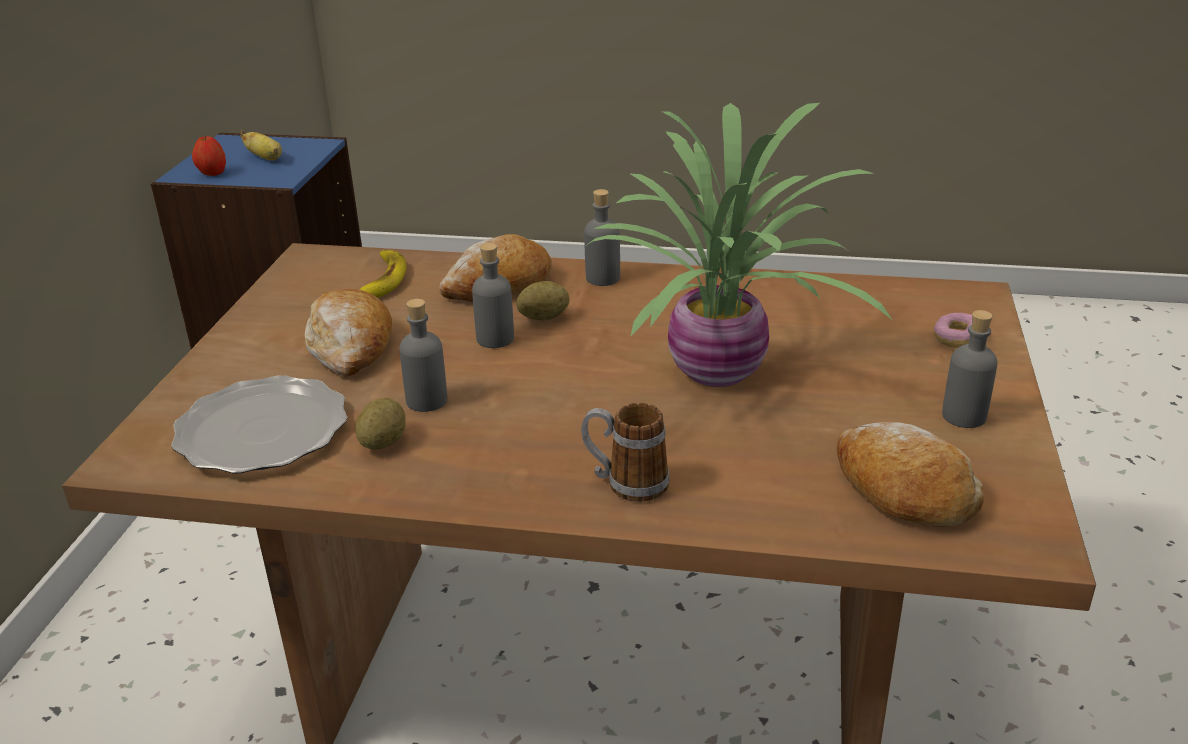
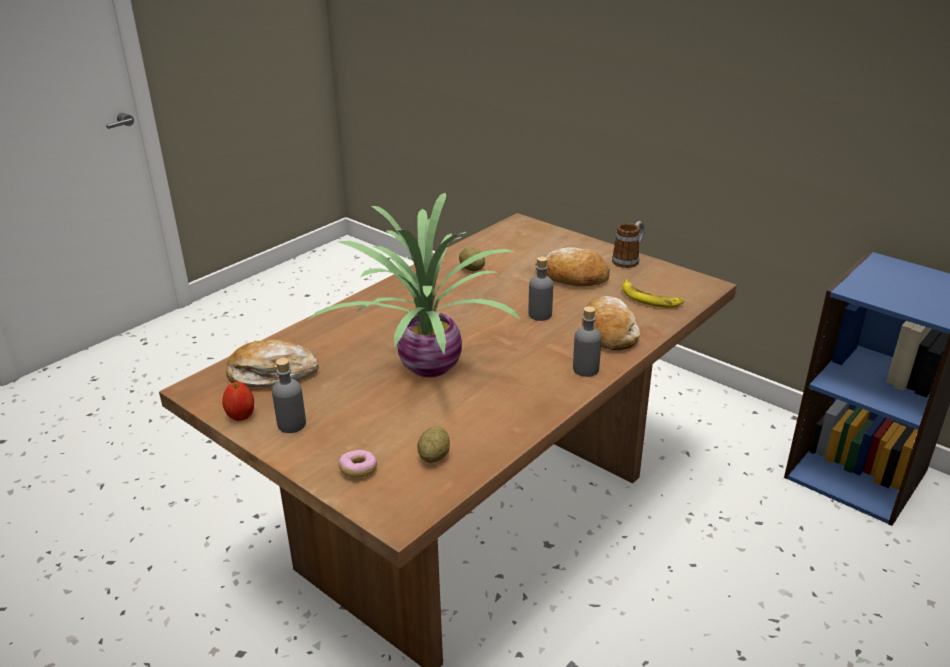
camera: 120 degrees right, 0 degrees up
plate [171,375,347,473] -> none
apple [192,136,226,176] -> apple moved to [222,382,254,421]
banana [240,130,282,160] -> none
grey bottle [399,299,447,412] -> none
potato [516,281,570,321] -> potato moved to [417,426,450,463]
mug [581,402,670,502] -> mug moved to [612,221,645,268]

